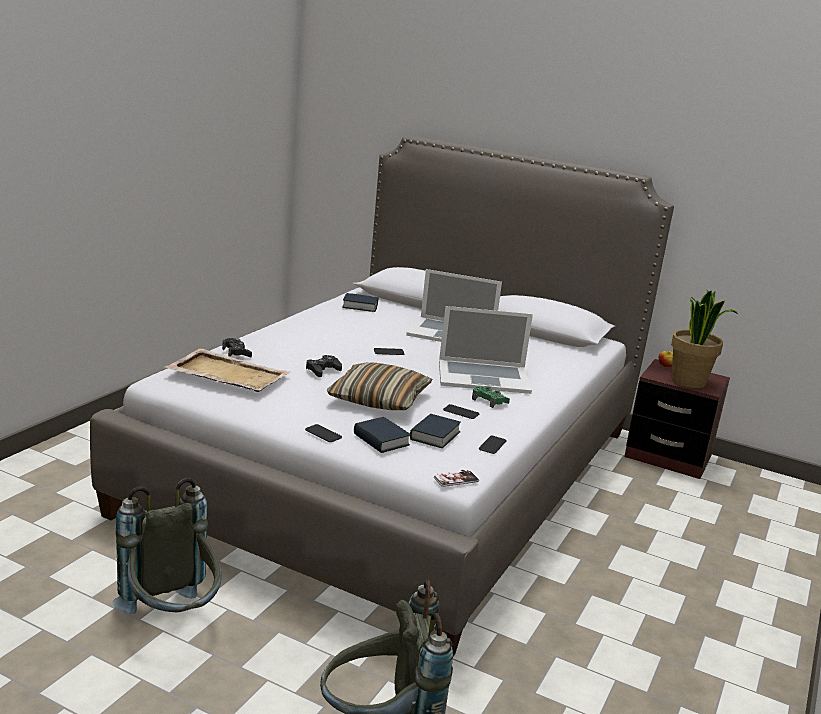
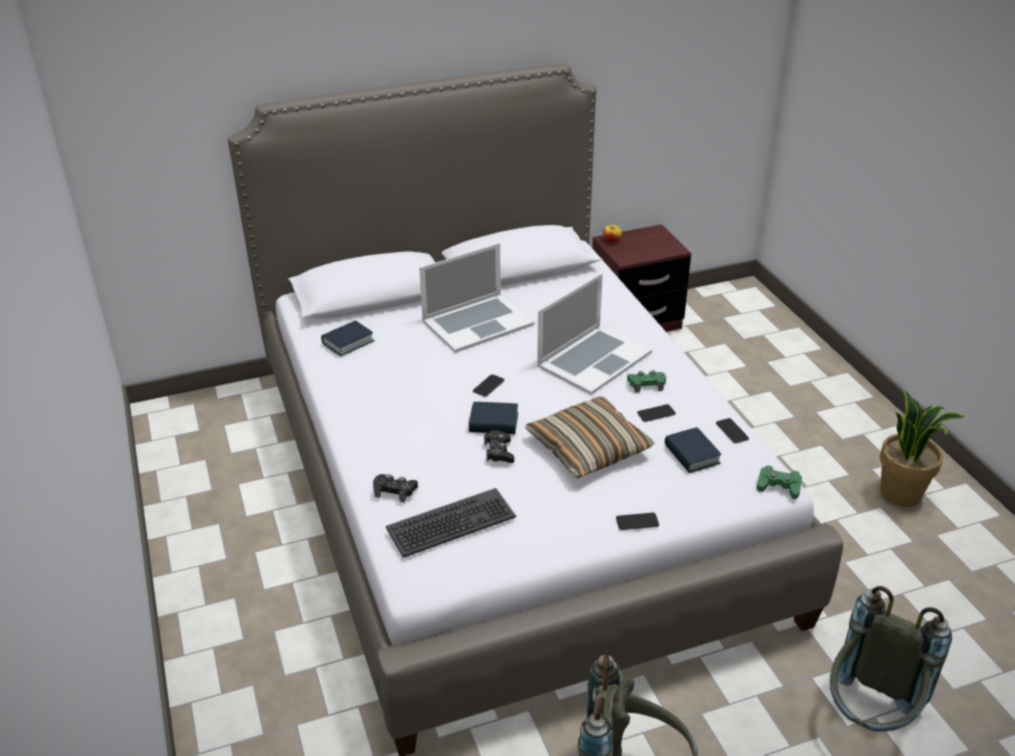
camera: 45 degrees left, 15 degrees up
beige tray [165,348,291,392] -> keyboard [386,488,516,558]
book [354,417,411,453] -> book moved to [469,402,518,434]
phone [434,470,479,487] -> green game controller [757,465,802,499]
potted plant [671,289,738,388] -> potted plant moved to [880,389,965,507]

